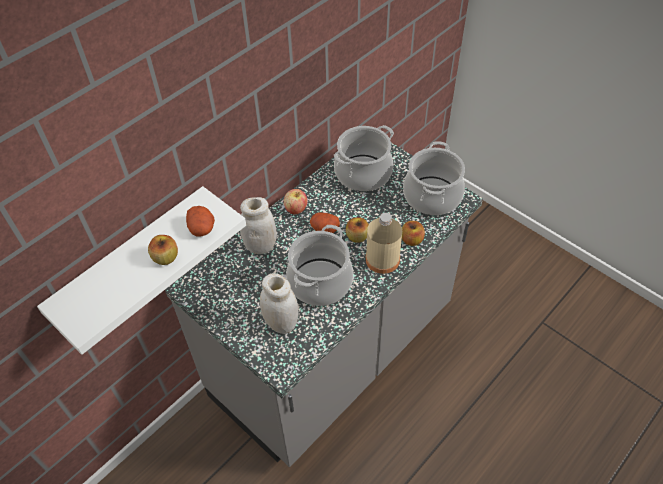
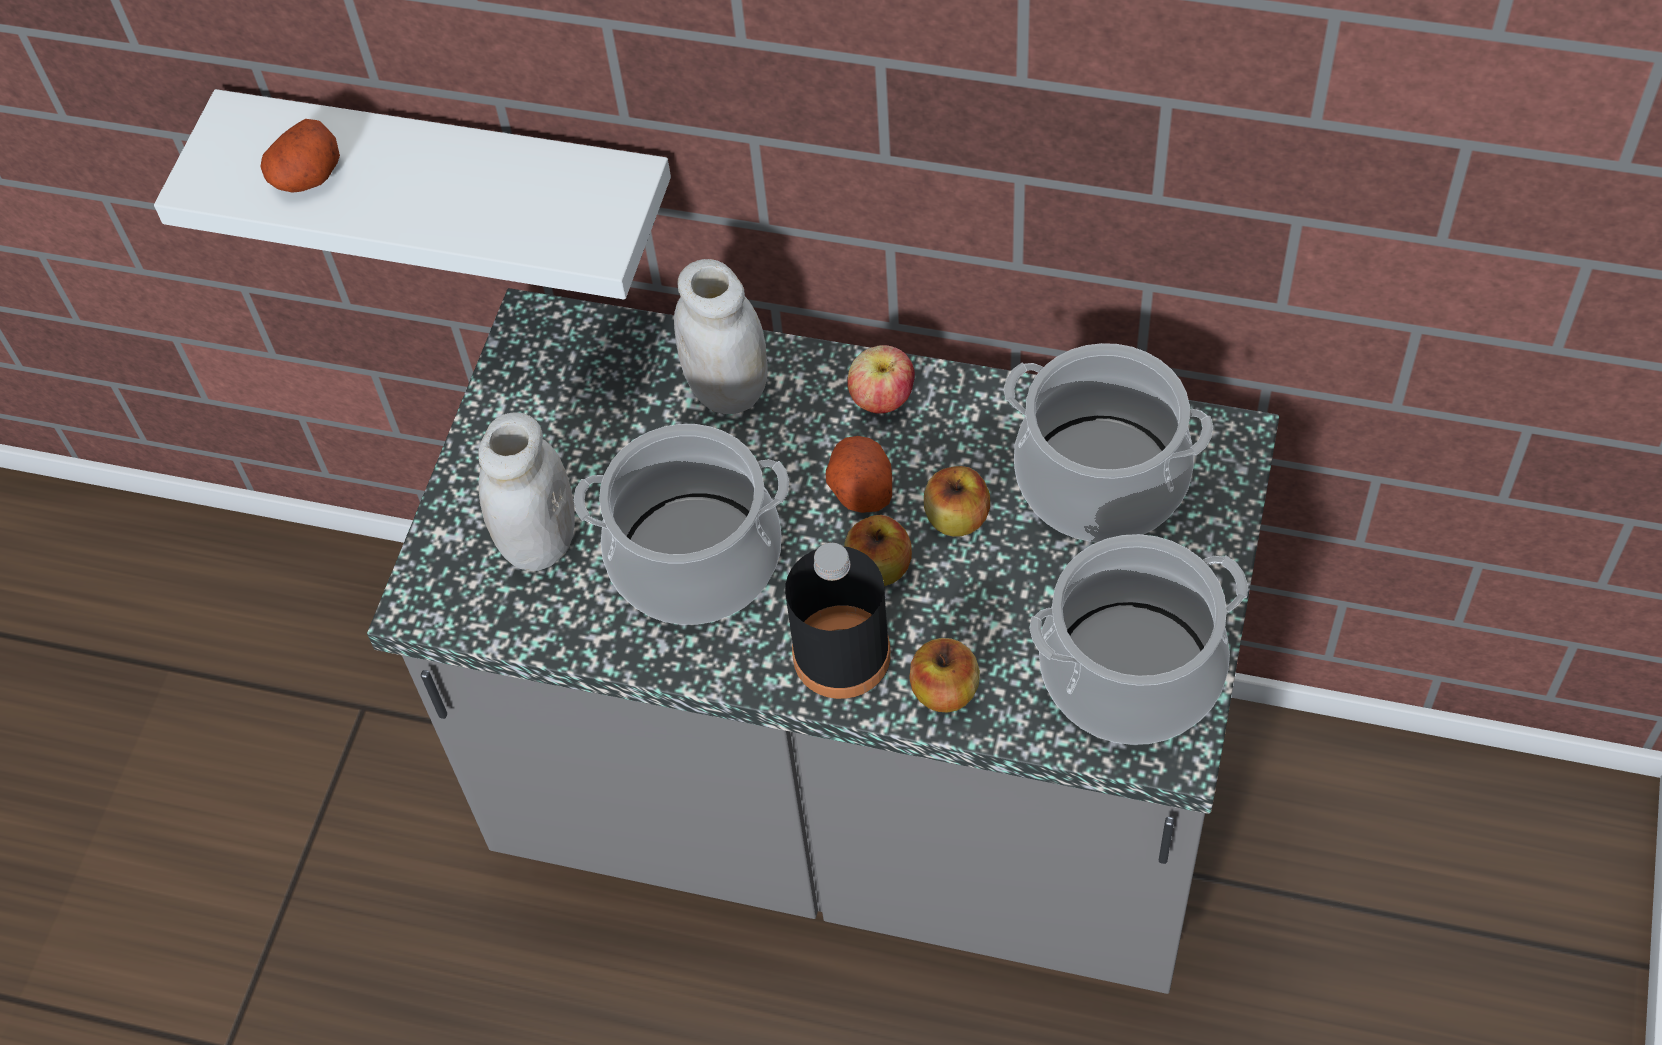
camera: 65 degrees right, 5 degrees up
apple [148,235,178,265] -> apple moved to [924,466,990,537]
potato [186,206,215,236] -> potato moved to [260,119,340,193]
beige bottle [365,213,402,274] -> black bottle [785,543,891,699]

